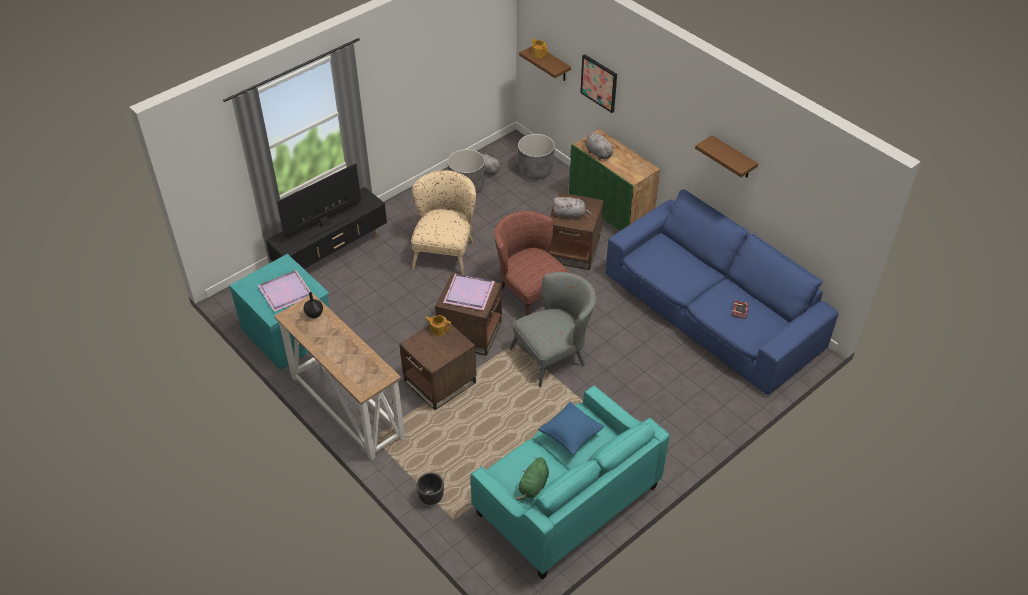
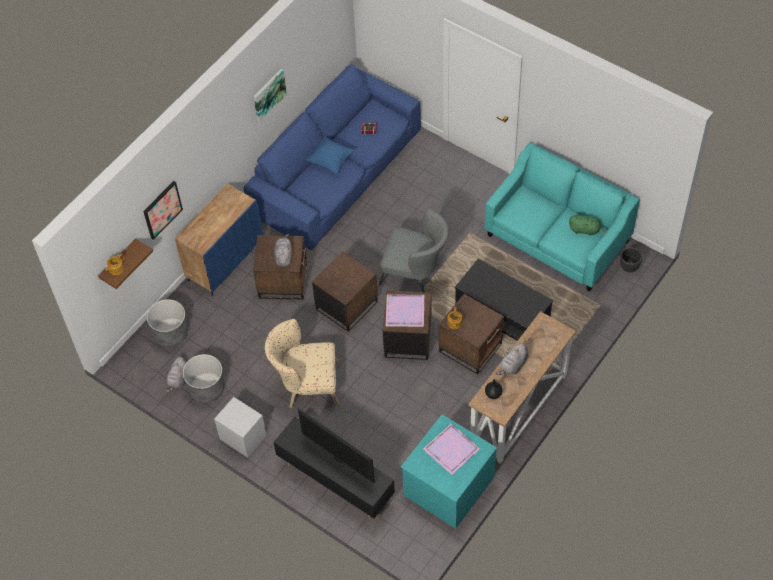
camera: 100 degrees left, 10 degrees up
black planter [416,473,444,505] -> black planter moved to [620,247,642,272]
brown armchair [494,211,569,316] -> brown side table [312,252,378,332]
grey armchair [509,272,596,387] -> grey armchair turned 150 degrees clockwise [379,209,448,292]
blue pillow [538,402,604,455] -> blue pillow moved to [306,137,355,174]
green cabinet [569,129,660,231] -> blue cabinet [175,184,263,296]
grey plush toy [585,133,615,160] -> grey plush toy moved to [495,342,528,375]
brown shelf [695,135,758,178] -> picture [254,69,287,122]
none -> grey nightstand [214,397,266,458]
none -> black coffee table [455,259,553,341]

